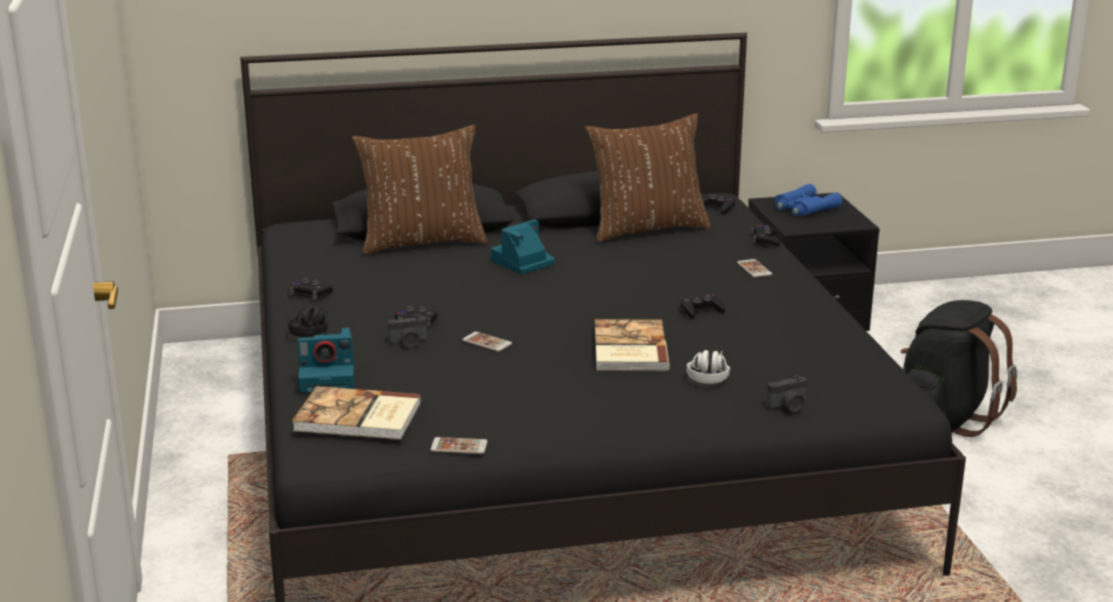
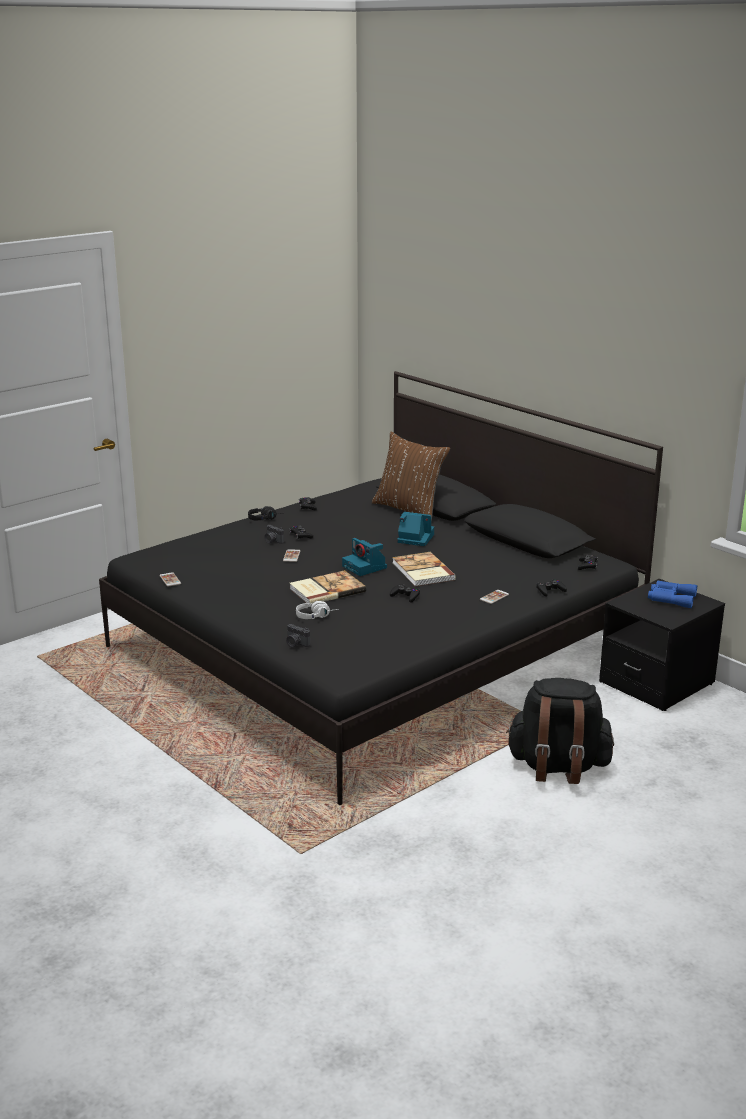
camera: 60 degrees right, 0 degrees up
book [292,386,421,440] -> book moved to [392,552,456,586]
camera [297,328,354,393] -> camera moved to [342,538,387,576]
brown pillow [585,113,711,242] -> none

